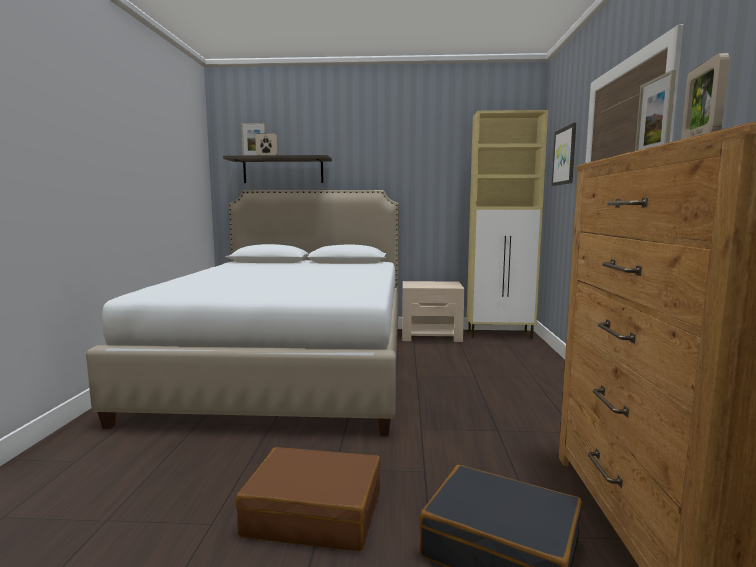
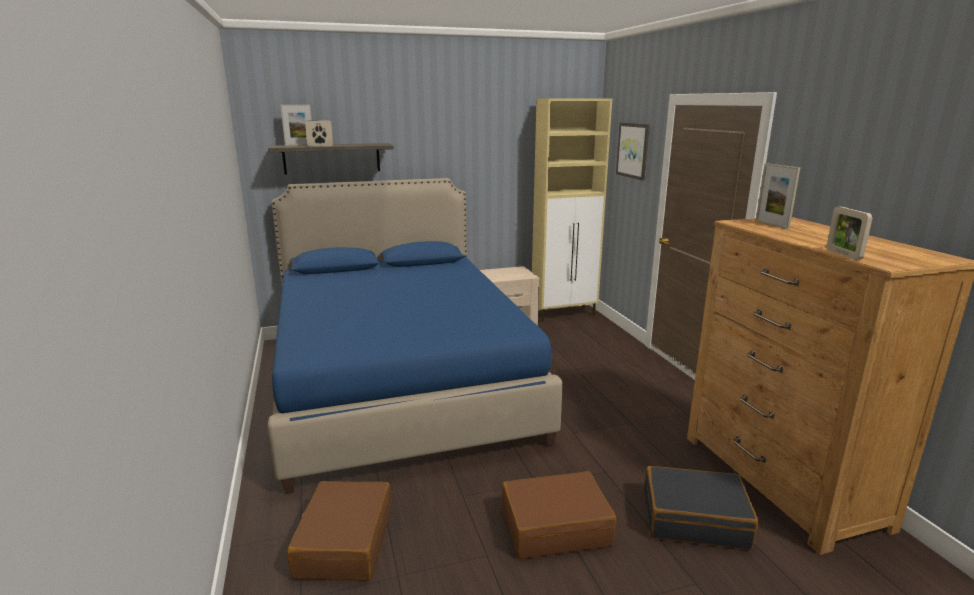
camera: 20 degrees left, 10 degrees up
white bed [86,190,399,436] -> blue bed [267,178,563,494]
none -> brown suitcase [287,481,391,581]

